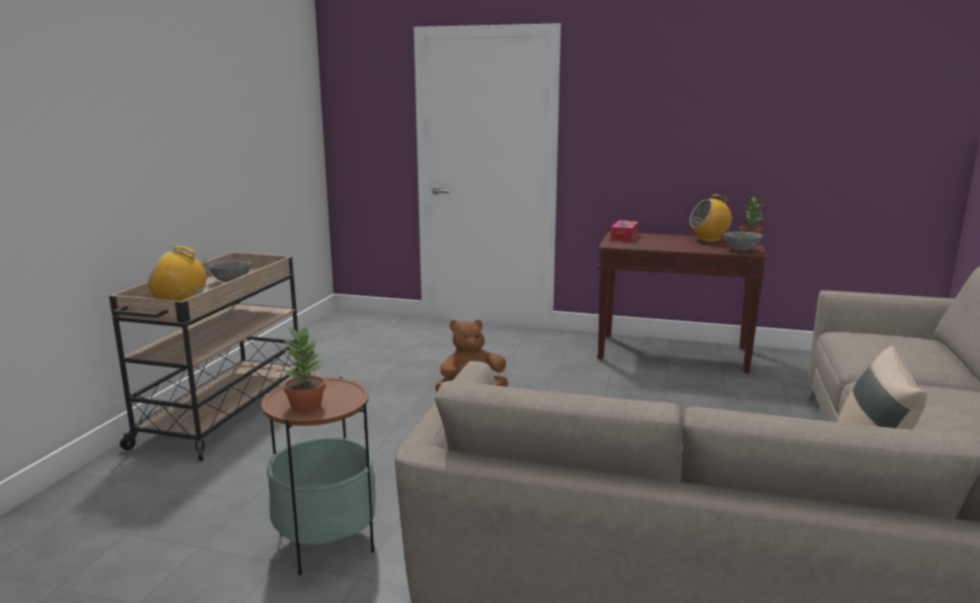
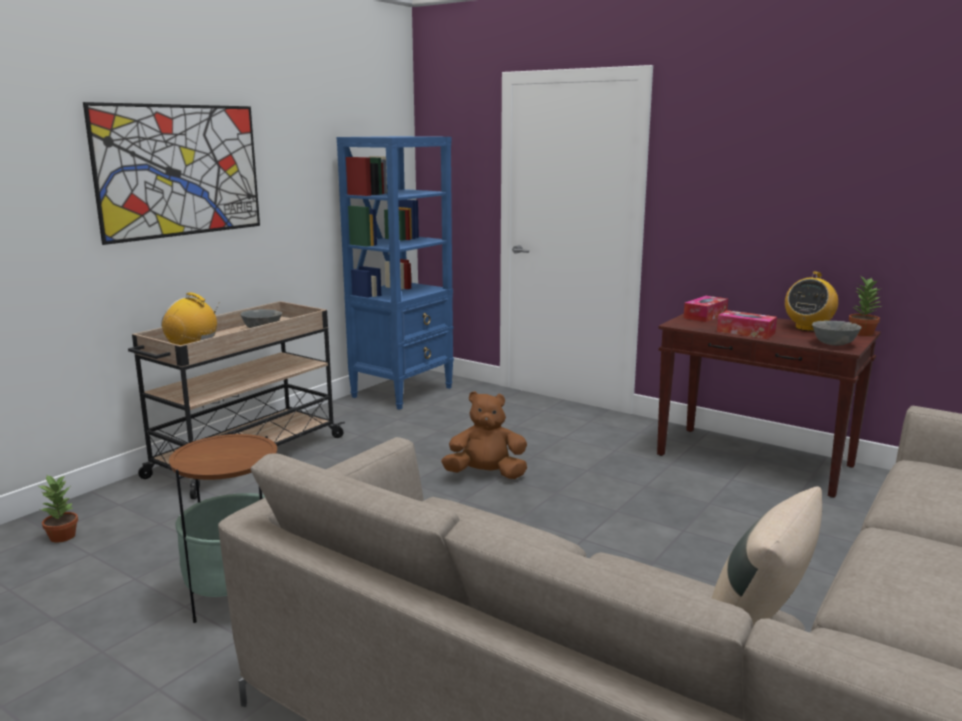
camera: 20 degrees right, 0 degrees up
potted plant [282,326,326,412] -> potted plant moved to [39,475,78,543]
radio [690,194,732,242] -> radio turned 60 degrees counterclockwise [785,271,838,331]
none -> picture [83,102,260,245]
none -> blue bookcase [337,136,454,410]
none -> tissue box [717,310,777,339]

